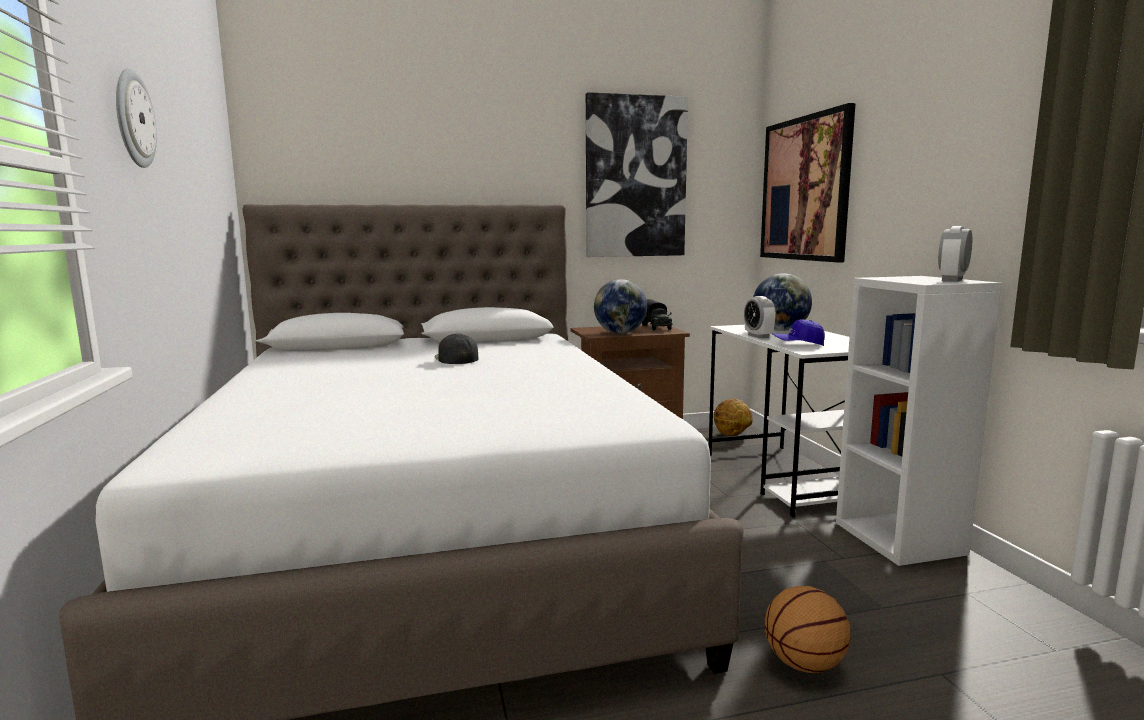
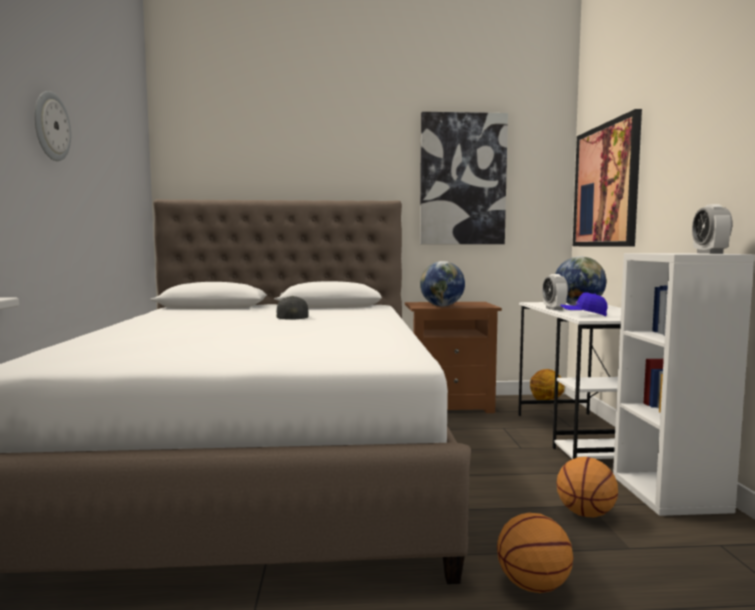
camera: 10 degrees right, 5 degrees down
toy truck [642,299,673,330] -> none
alarm clock [938,226,972,282] -> alarm clock turned 45 degrees counterclockwise [692,204,732,254]
none -> basketball [556,457,618,517]

